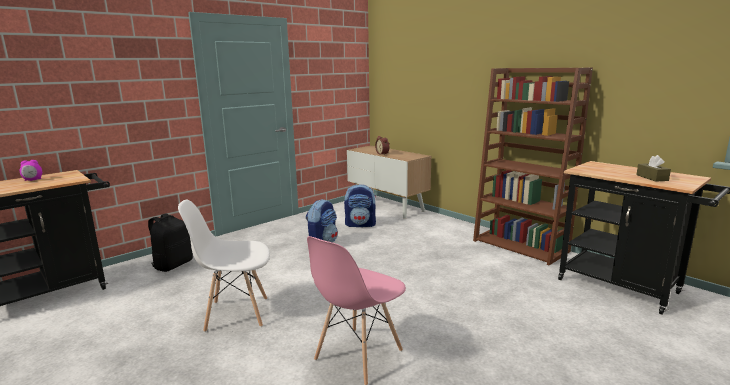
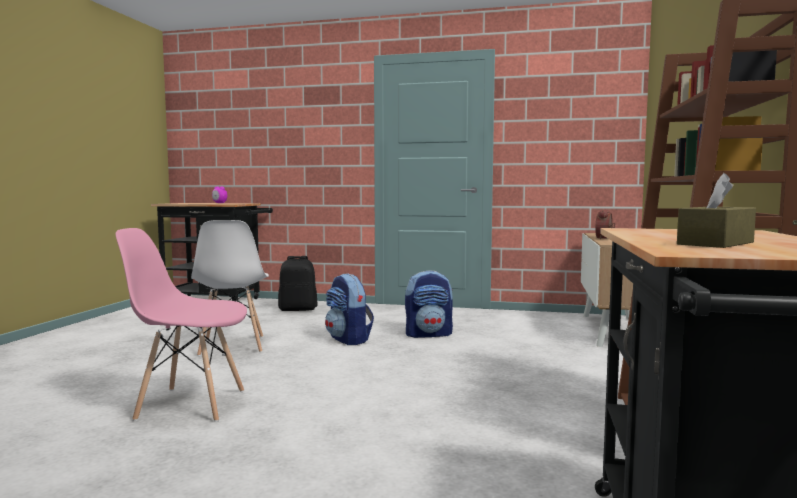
camera: 55 degrees right, 10 degrees down
white chair [178,200,270,332] -> white chair turned 150 degrees counterclockwise [191,220,269,356]
backpack [344,184,376,227] -> backpack moved to [325,273,374,345]

